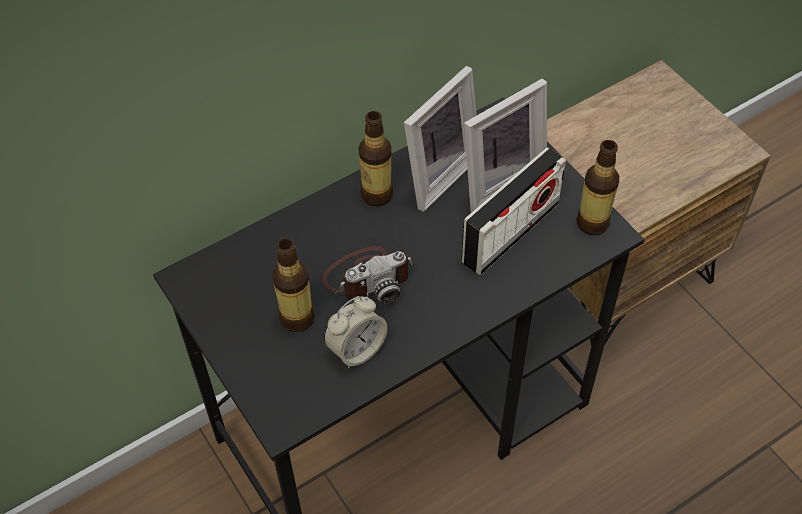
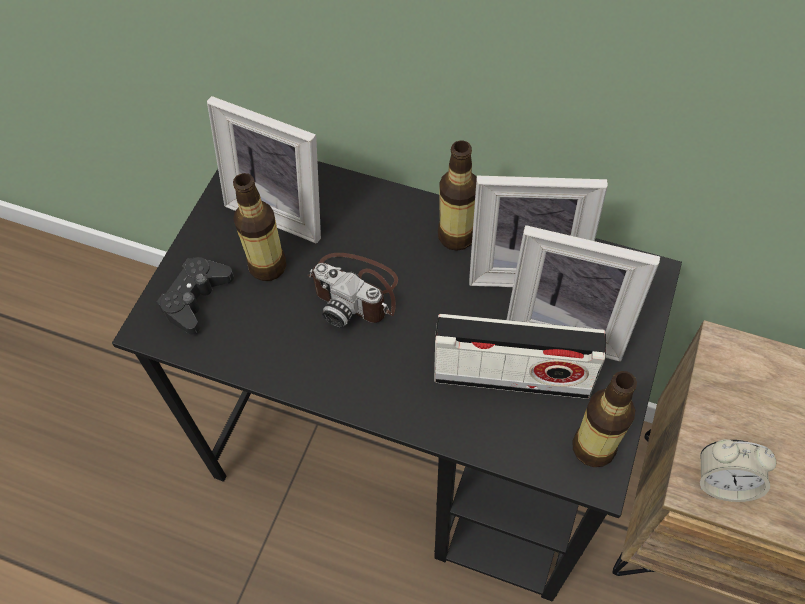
camera: 55 degrees right, 5 degrees up
alarm clock [324,296,387,368] -> alarm clock moved to [700,439,776,502]
none -> black game controller [157,257,234,335]
none -> picture frame [207,96,321,243]

